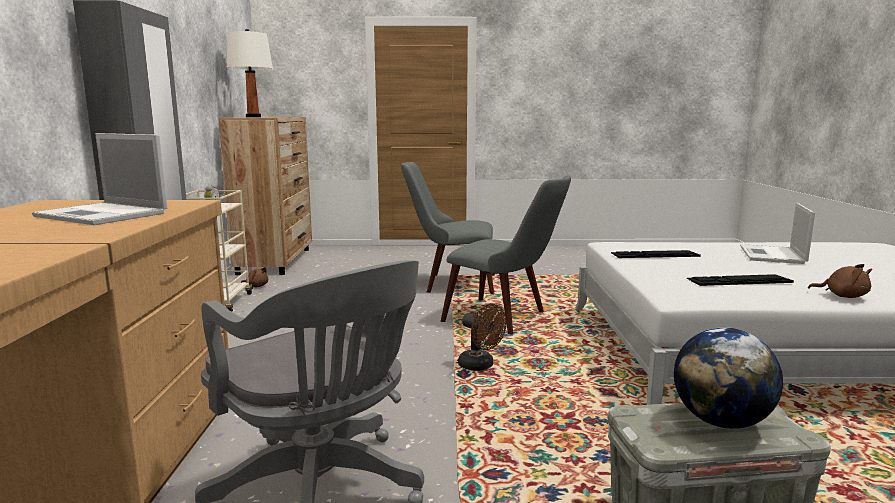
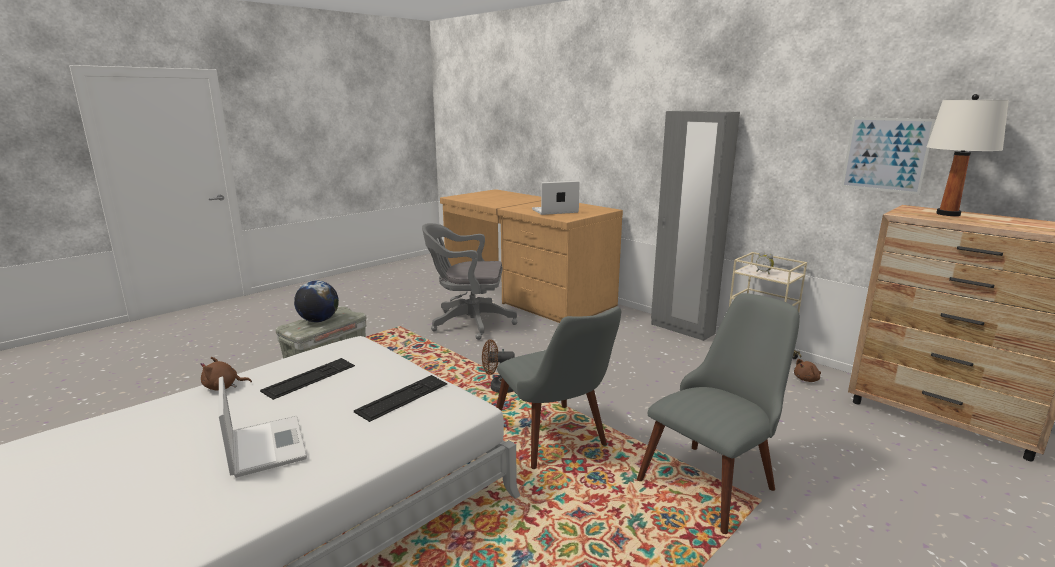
camera: 135 degrees right, 5 degrees up
grey chair [441,175,571,334] -> grey chair turned 105 degrees counterclockwise [496,306,621,469]
none -> picture [841,117,936,195]

